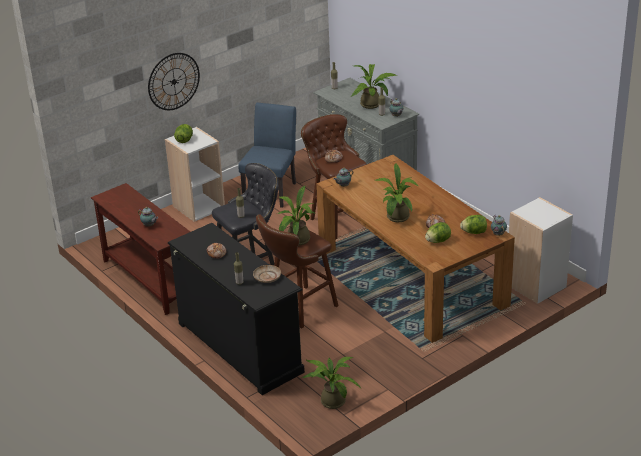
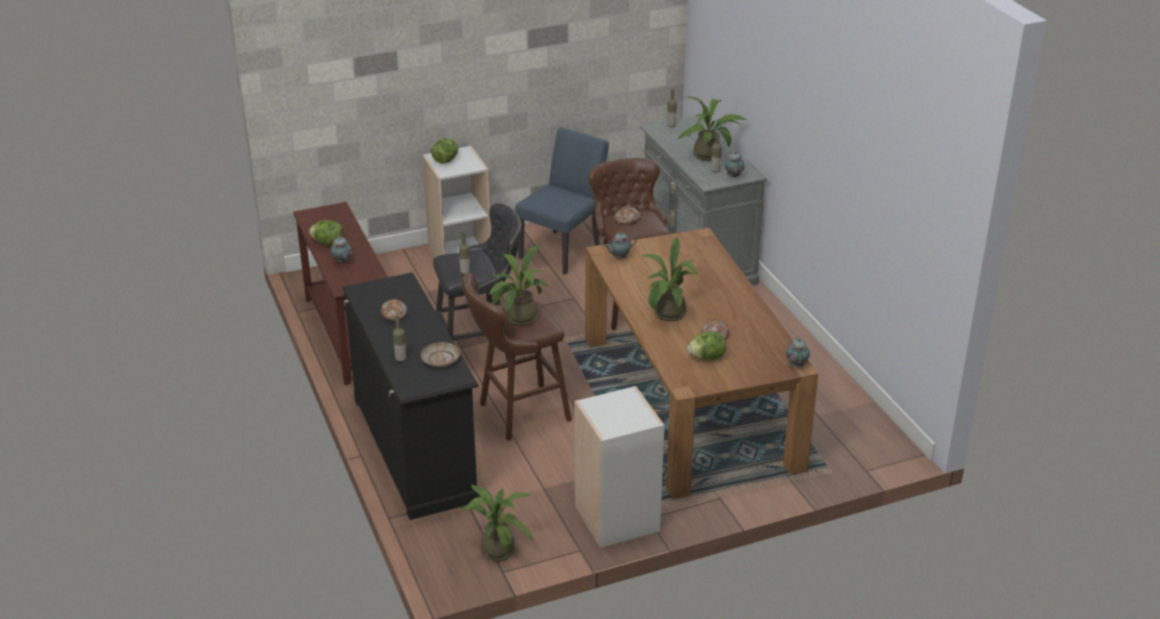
camera: 15 degrees right, 0 degrees up
wall clock [148,53,200,110] -> none
lettuce [460,215,487,234] -> lettuce moved to [309,220,343,245]
bookcase [509,197,573,304] -> bookcase moved to [575,386,664,548]

